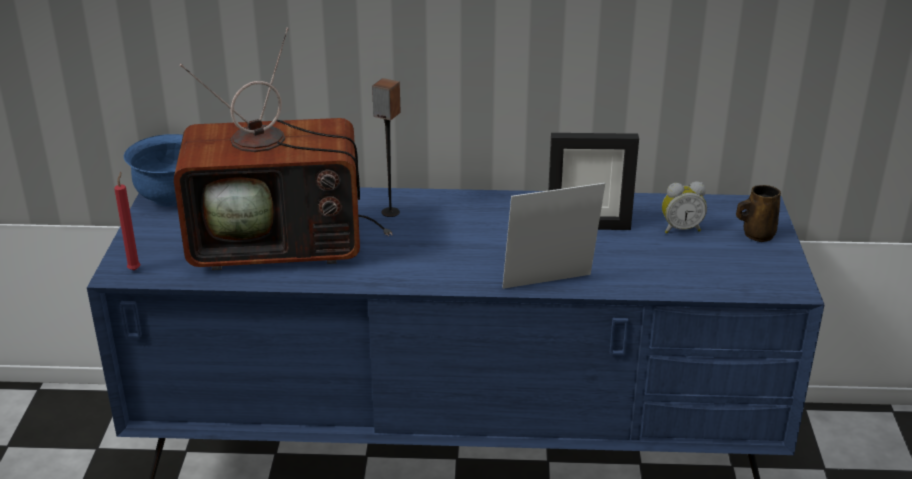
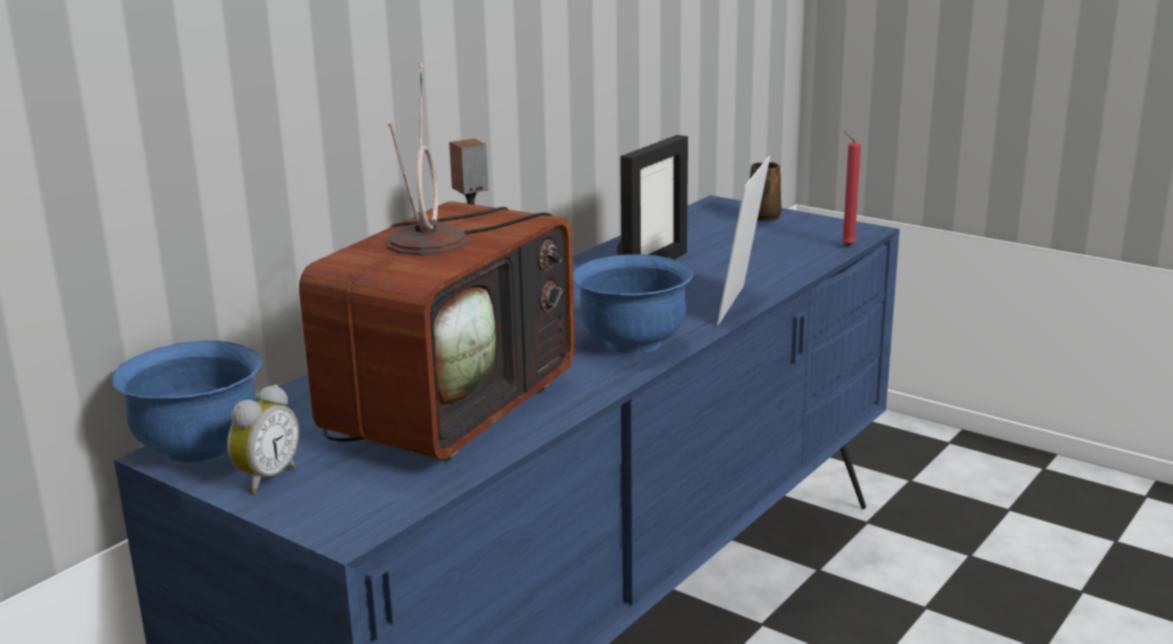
camera: 55 degrees left, 10 degrees down
red candle [114,172,140,271] -> red candle moved to [842,131,861,247]
alarm clock [662,181,707,234] -> alarm clock moved to [227,384,299,493]
none -> blue bowl [573,254,693,354]

